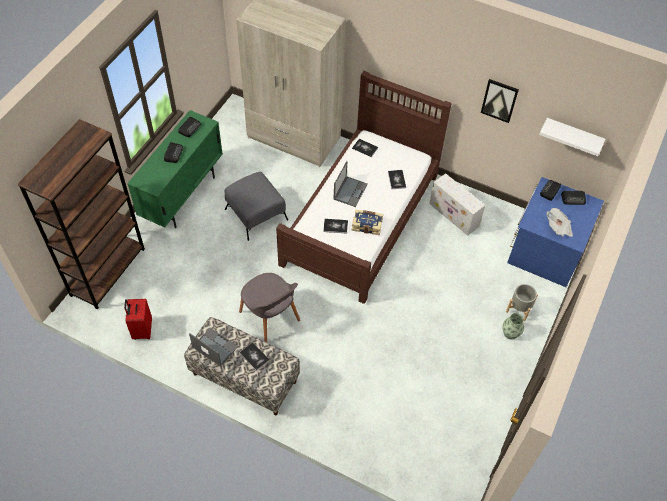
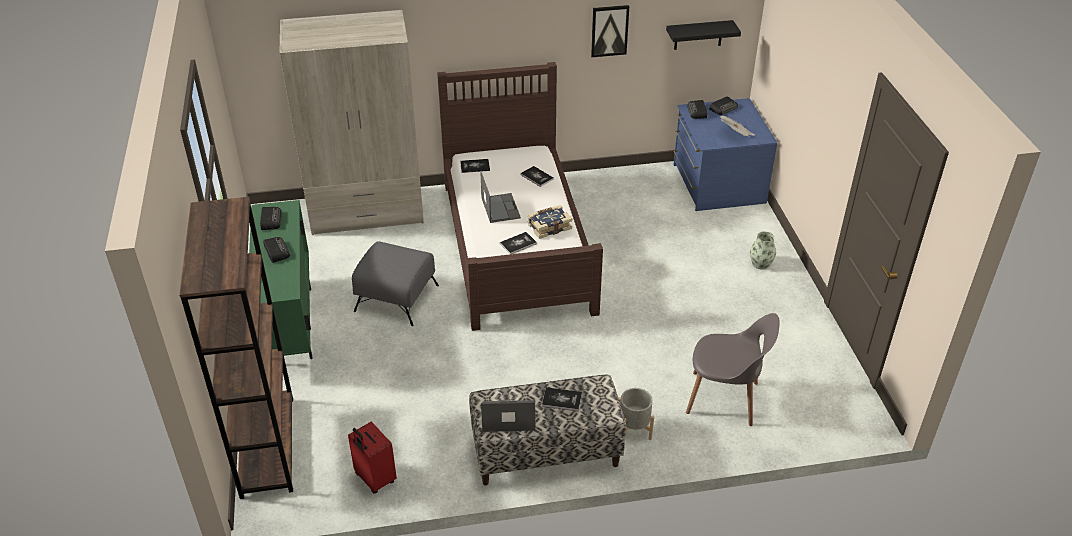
camera: 35 degrees left, 15 degrees down
grey chair [239,273,300,342] -> grey chair moved to [686,313,780,426]
white storage box [429,173,485,236] -> none
grey planter [506,284,538,321] -> grey planter moved to [618,388,654,440]
white shelf [539,118,605,156] -> black shelf [666,20,741,50]

